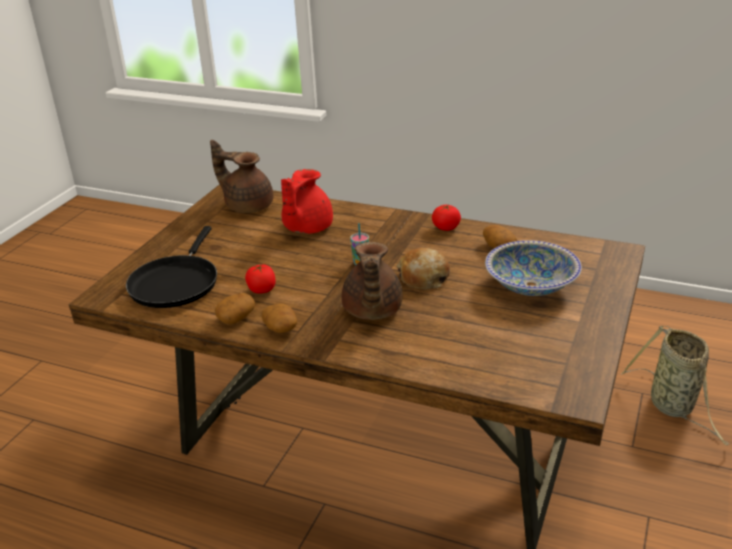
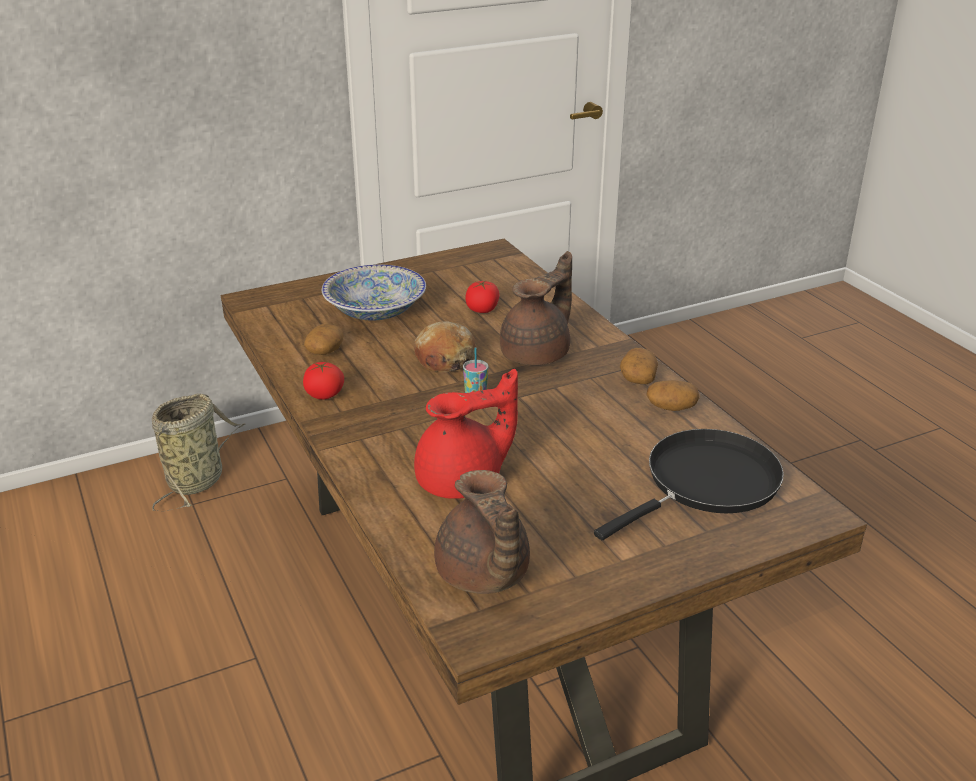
camera: 140 degrees left, 0 degrees up
tomato [245,264,276,293] -> tomato moved to [465,281,500,313]

